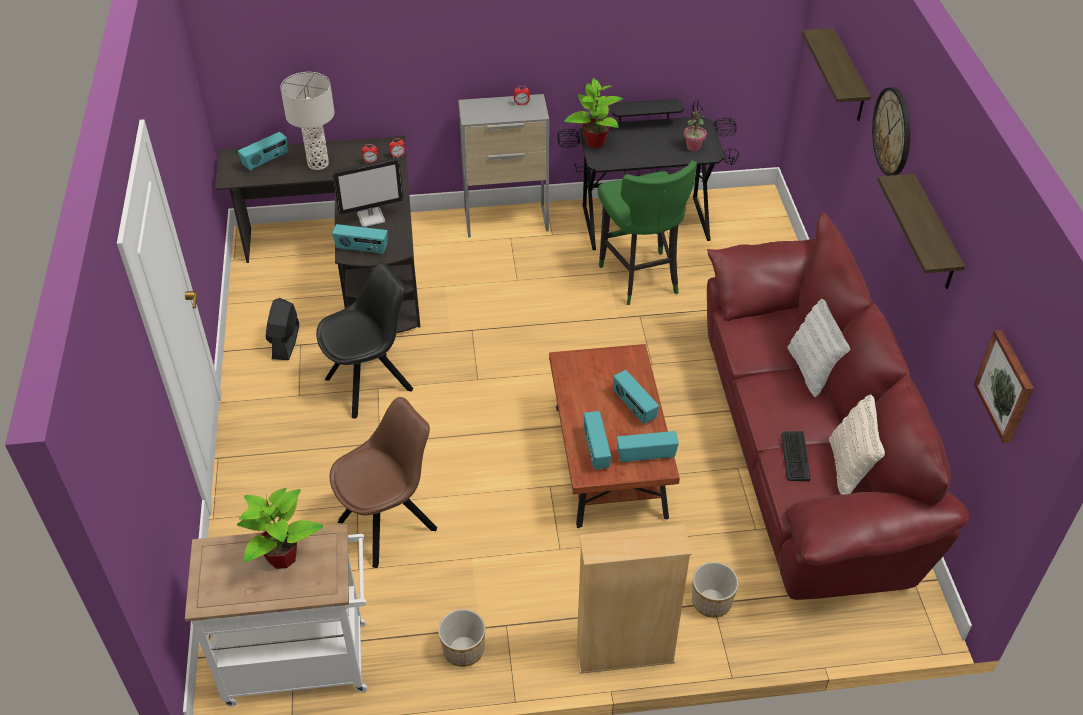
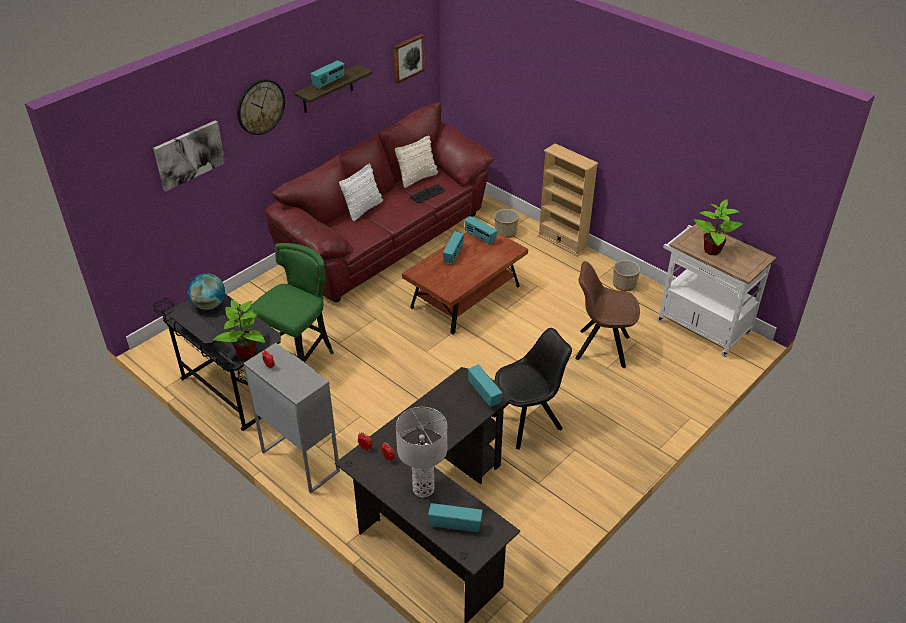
camera: 130 degrees left, 5 degrees down
black fan [266,298,299,360] -> none
black chair [316,262,413,419] -> black chair turned 135 degrees clockwise [492,328,572,449]
monitor [332,157,404,227] -> none
radio [584,411,611,470] -> radio moved to [310,60,344,89]
potted plant [684,108,706,151] -> globe [187,273,225,310]
shelf [802,28,871,121] -> picture [153,120,225,191]

